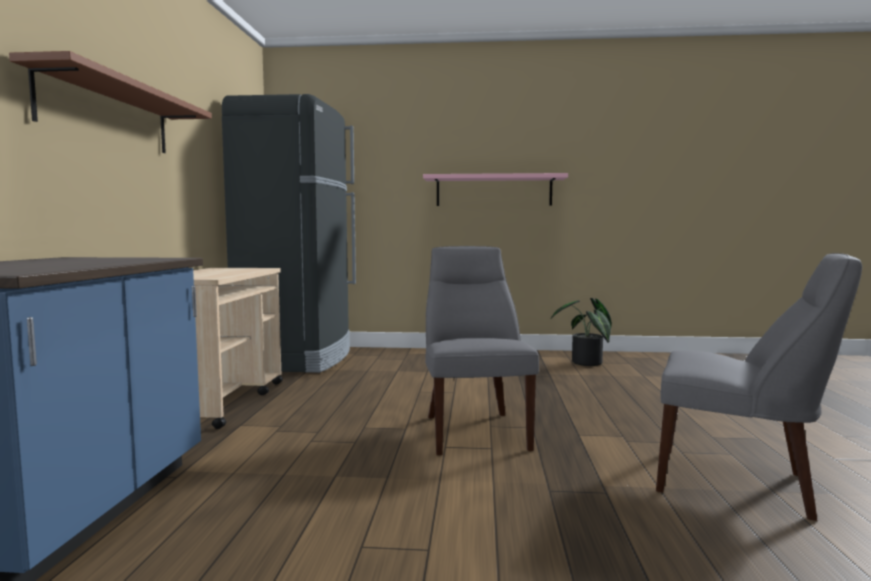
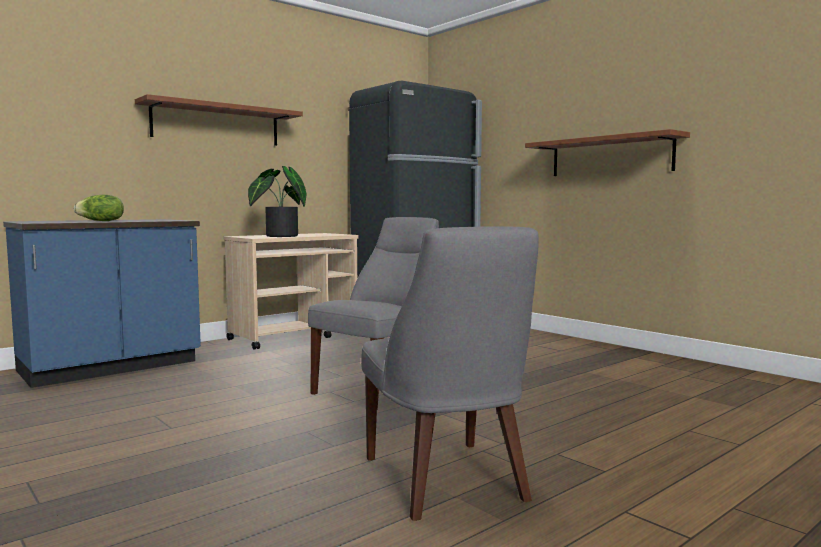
camera: 45 degrees right, 0 degrees up
pink shelf [423,173,568,206] -> brown shelf [525,129,690,176]
potted plant [551,298,612,366] -> potted plant moved to [248,166,307,237]
none -> lettuce [74,195,124,221]

